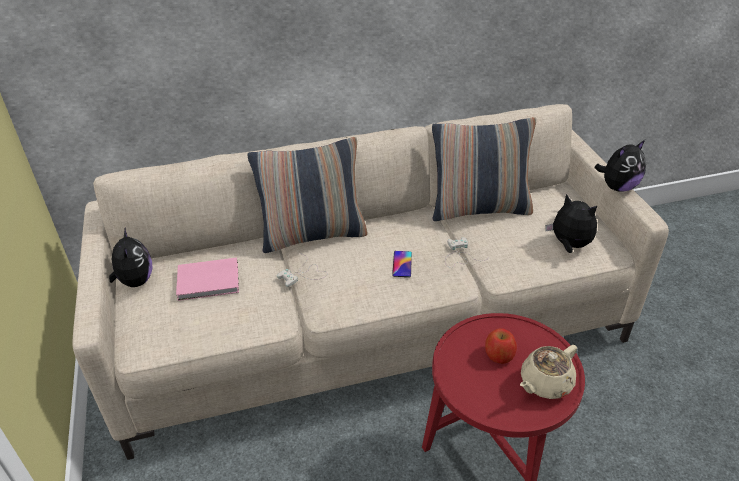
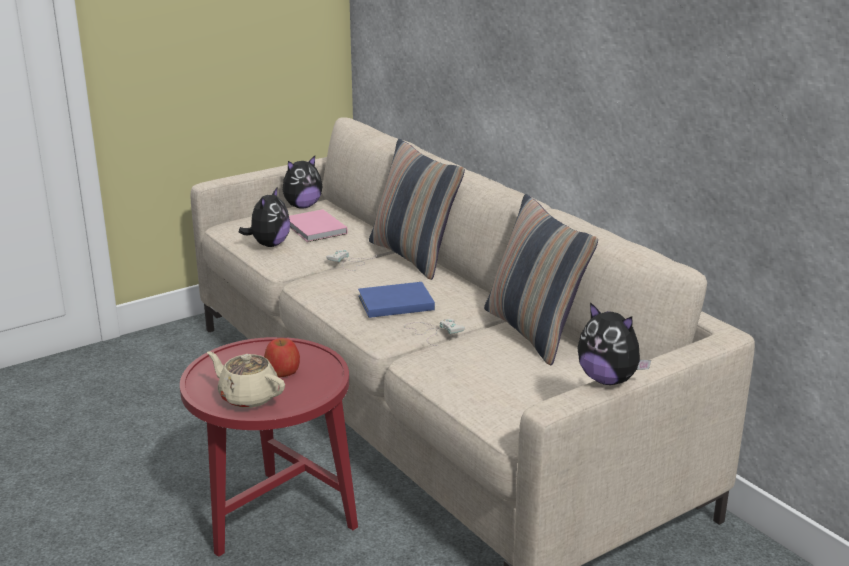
camera: 70 degrees right, 15 degrees down
phone [392,251,412,277] -> blue book [358,282,435,318]
plush toy [545,194,597,253] -> plush toy moved to [239,186,290,247]

